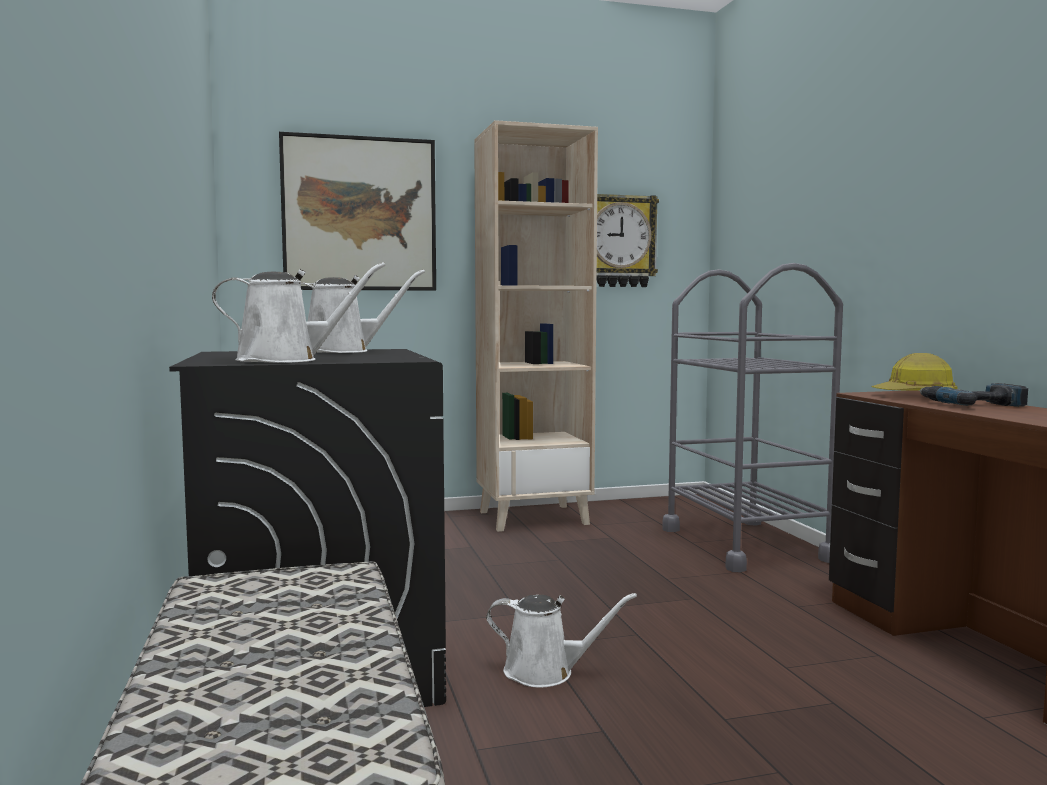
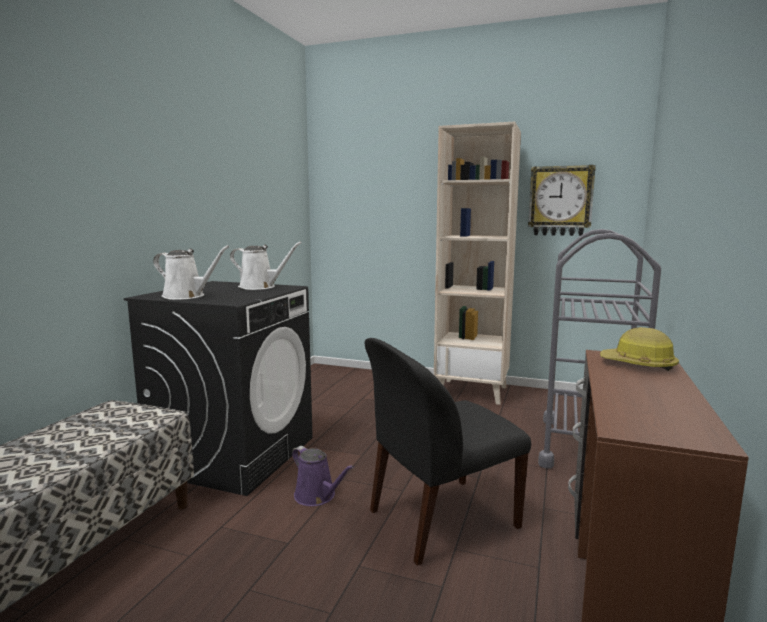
camera: 35 degrees right, 5 degrees up
picture [279,132,436,291] -> none
white watering can [486,593,637,688] -> purple watering can [292,446,354,506]
power drill [920,383,1028,407] -> none
none -> black chair [365,338,531,566]

